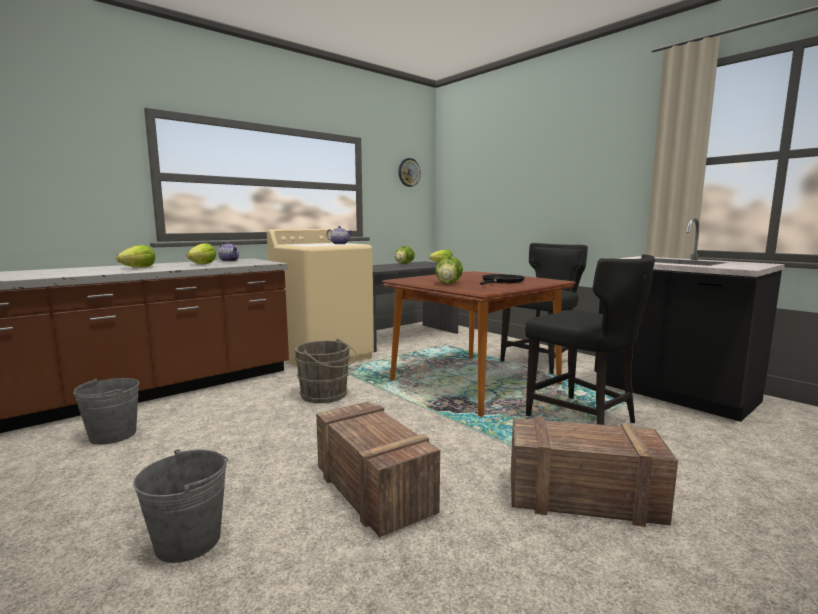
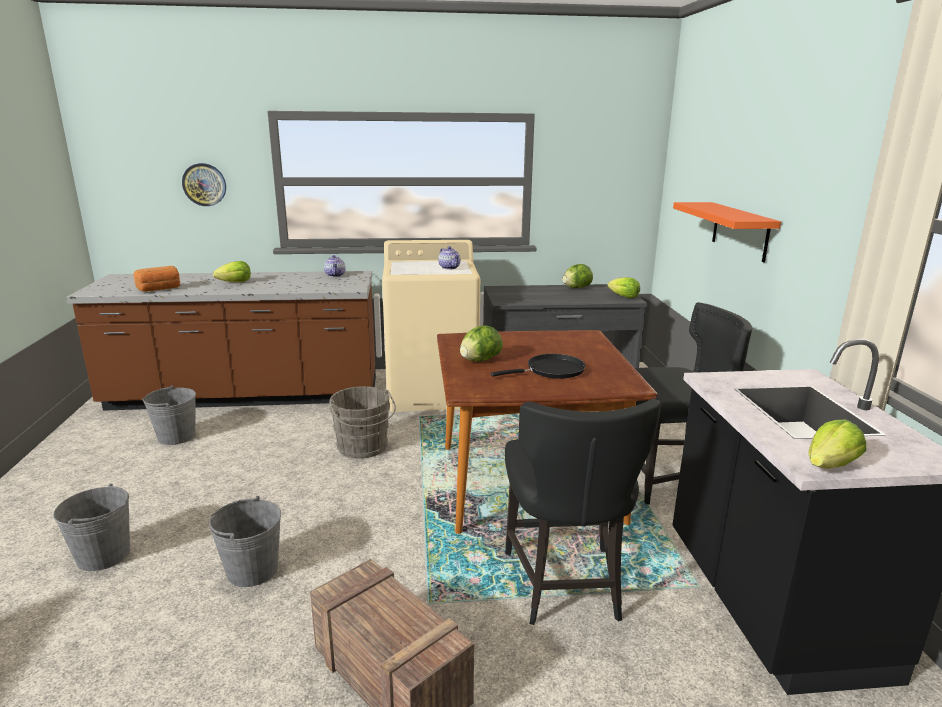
camera: 35 degrees right, 10 degrees up
lettuce [187,243,216,264] -> lettuce moved to [809,419,866,469]
crate [316,401,440,537] -> grey bucket [209,496,281,587]
wall clock [398,158,421,187] -> wall clock moved to [182,163,226,206]
none -> bread [133,266,180,292]
none -> orange shelf [673,202,781,262]

